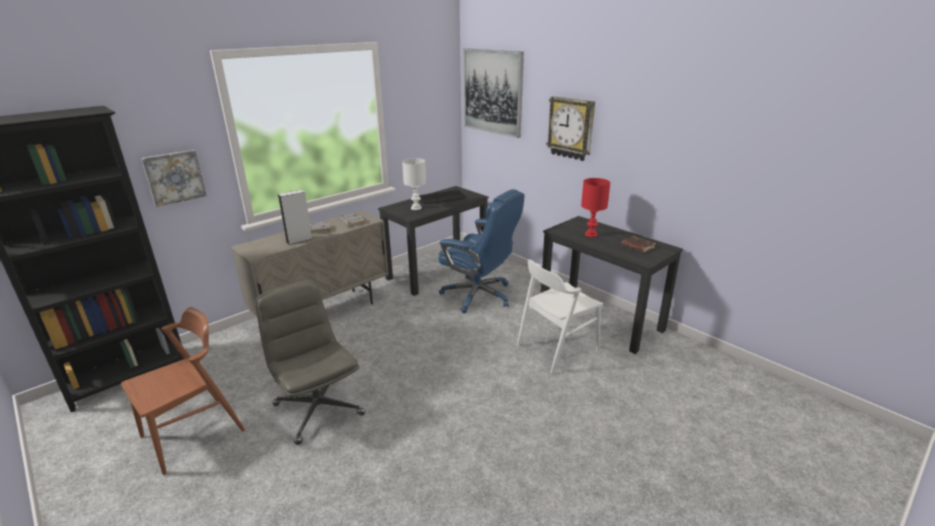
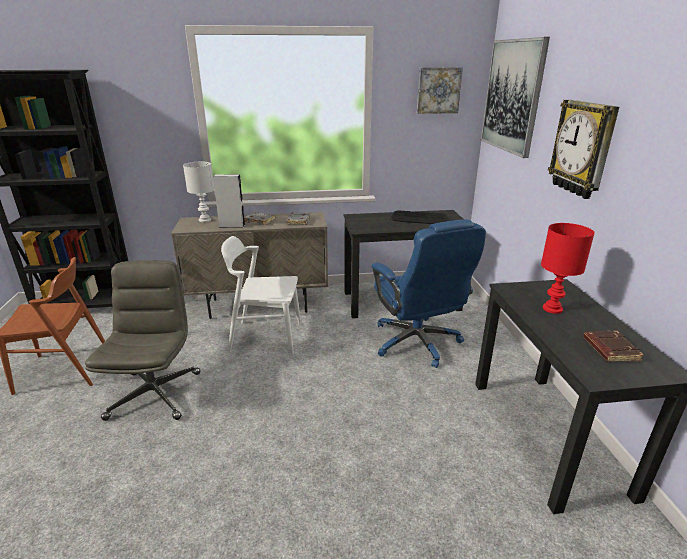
camera: 35 degrees right, 0 degrees up
picture [141,150,206,207] -> picture moved to [417,67,463,114]
white table lamp [402,158,426,210] -> white table lamp moved to [183,162,214,222]
white chair [517,259,603,373] -> white chair moved to [221,236,301,355]

